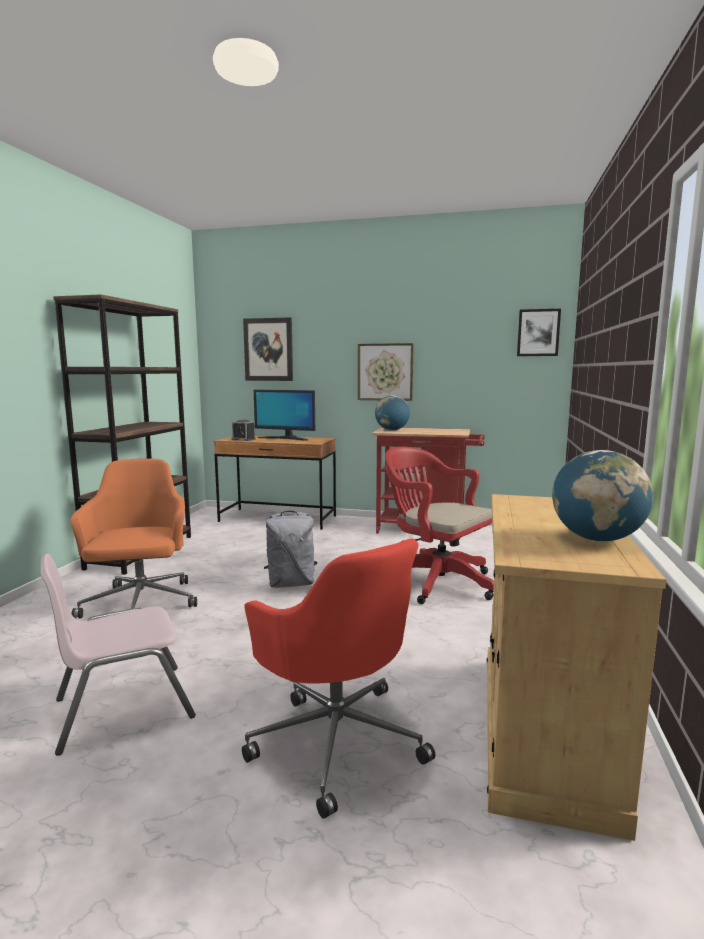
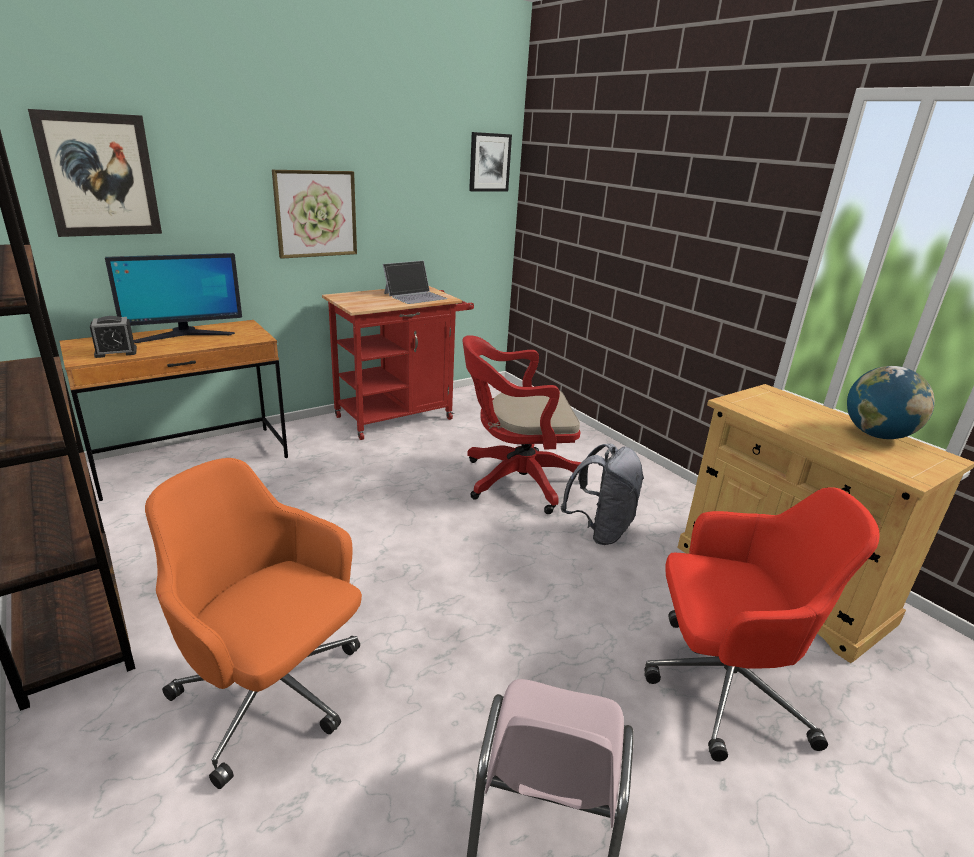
camera: 50 degrees left, 15 degrees up
grey backpack [264,511,317,588] -> grey backpack moved to [561,443,644,545]
globe [375,395,410,431] -> none
none -> laptop [383,260,447,304]

